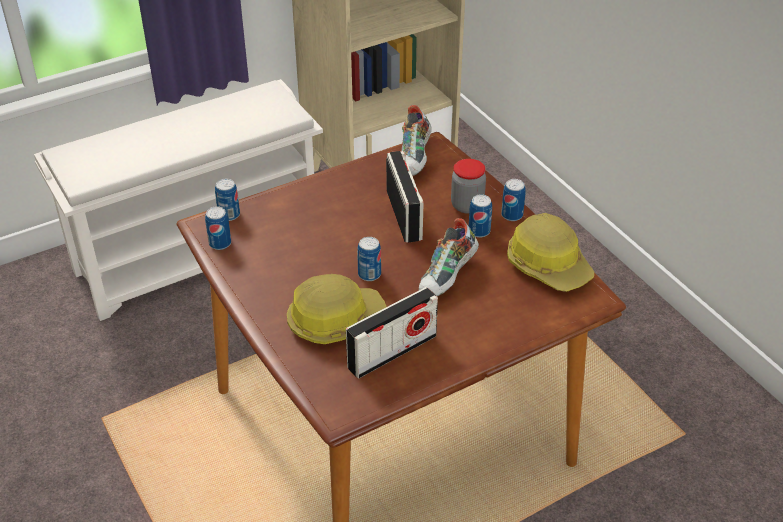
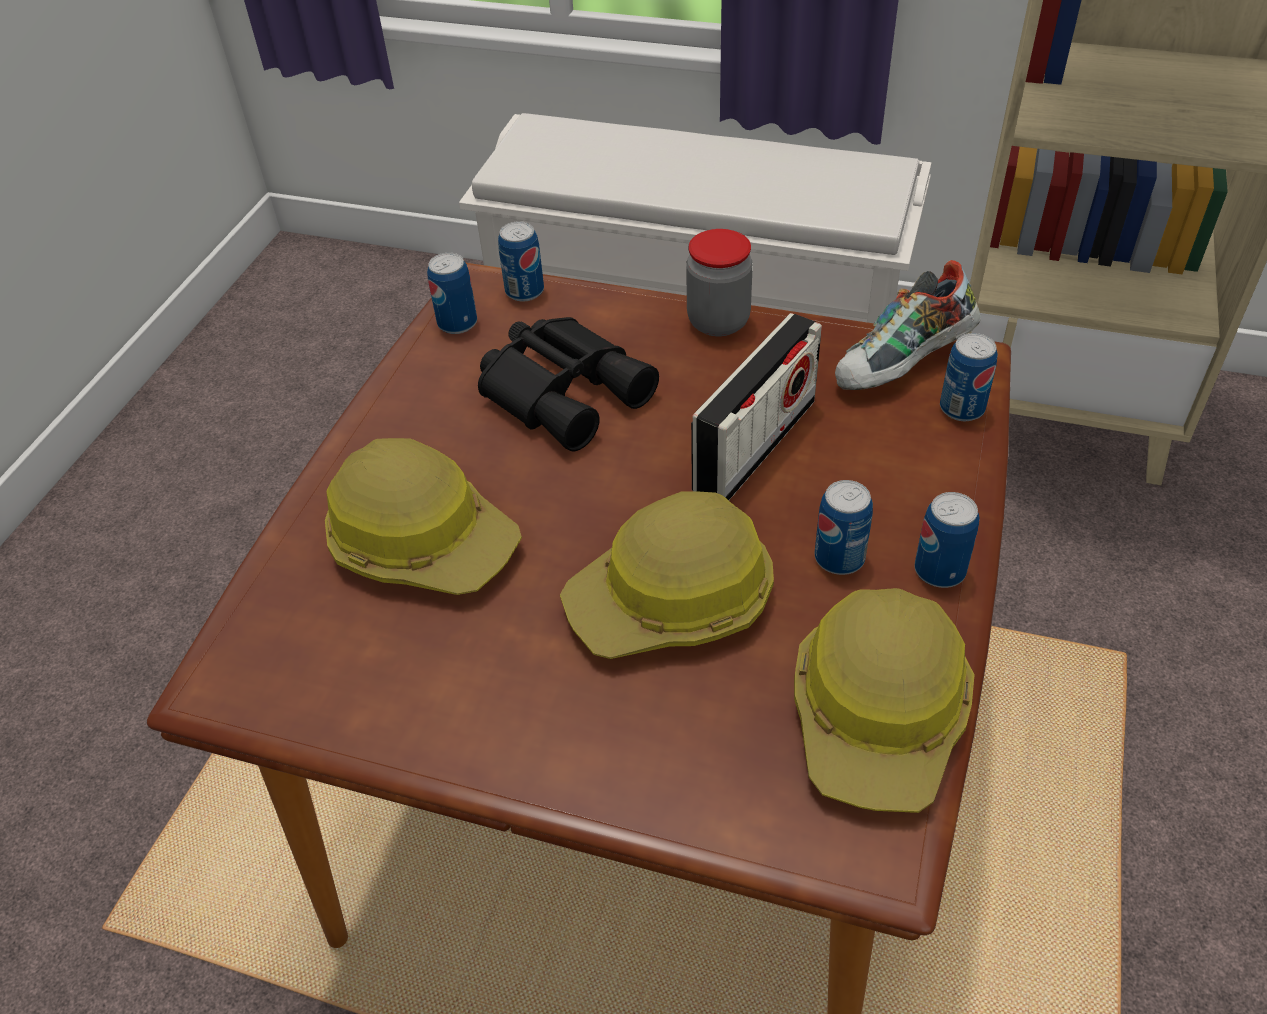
camera: 50 degrees right, 5 degrees up
radio [346,287,438,379] -> none
can [357,237,381,281] -> can moved to [940,333,998,421]
shoe [419,218,479,296] -> hard hat [560,492,774,659]
jar [451,159,486,214] -> jar moved to [686,229,753,337]
none -> black binoculars [478,317,659,451]

